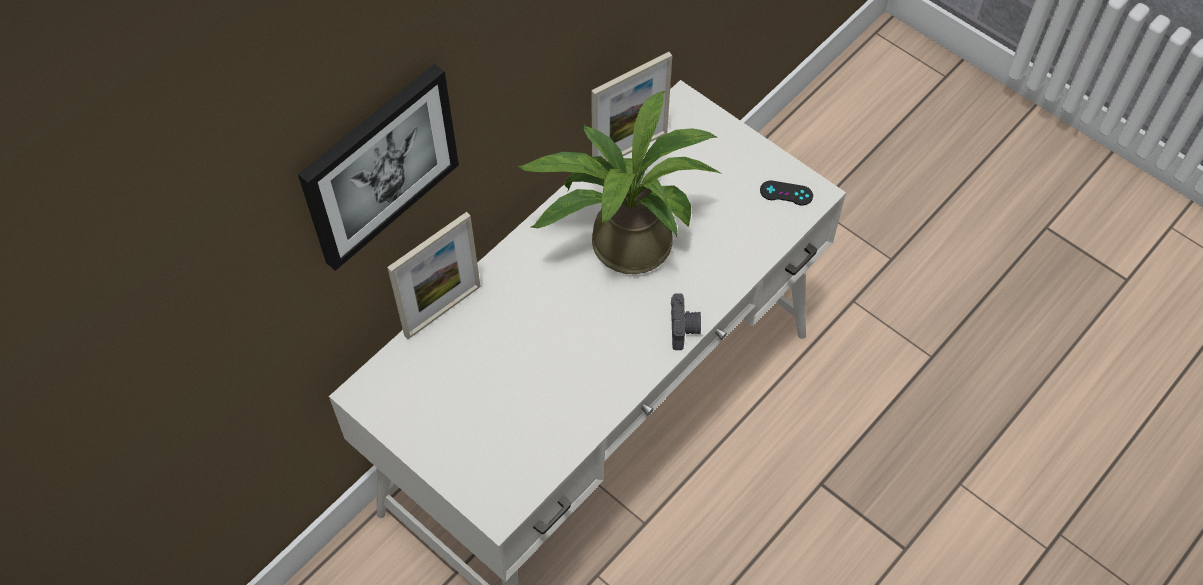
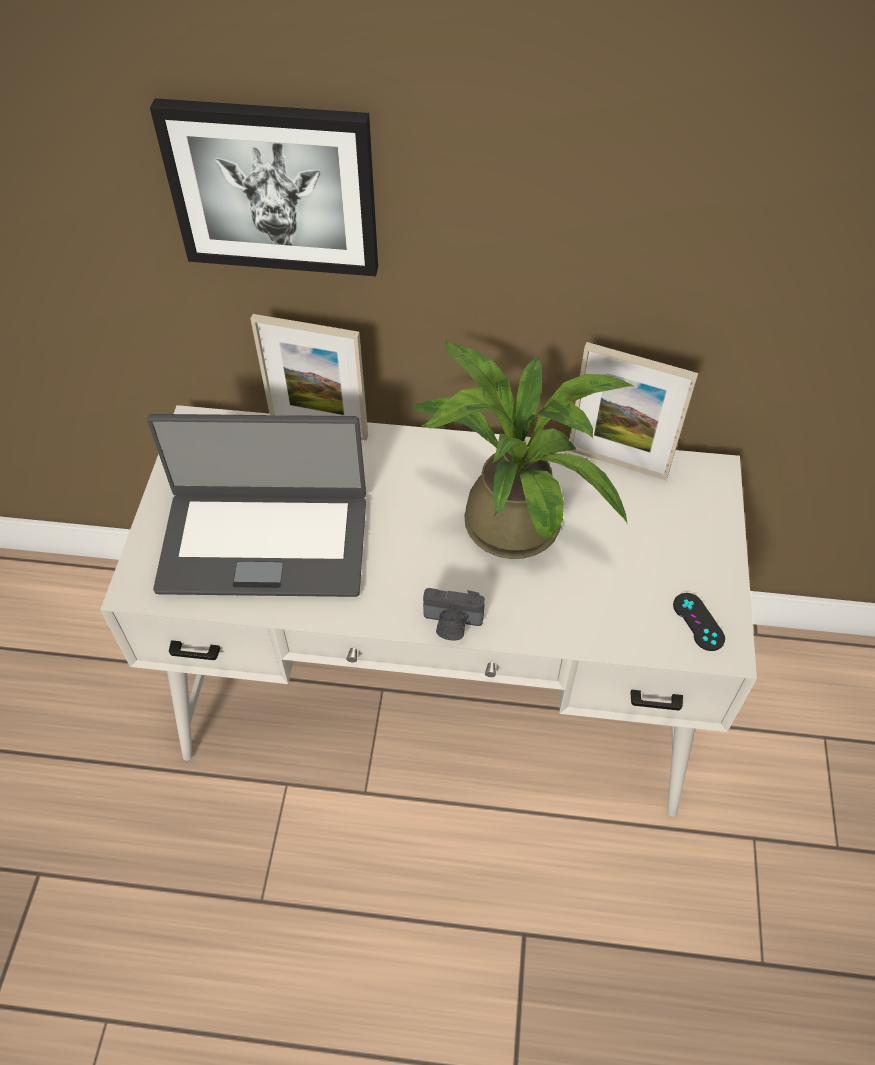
camera: 55 degrees right, 5 degrees down
camera [671,293,701,350] -> camera turned 45 degrees clockwise [423,588,485,641]
none -> laptop [147,414,366,597]

